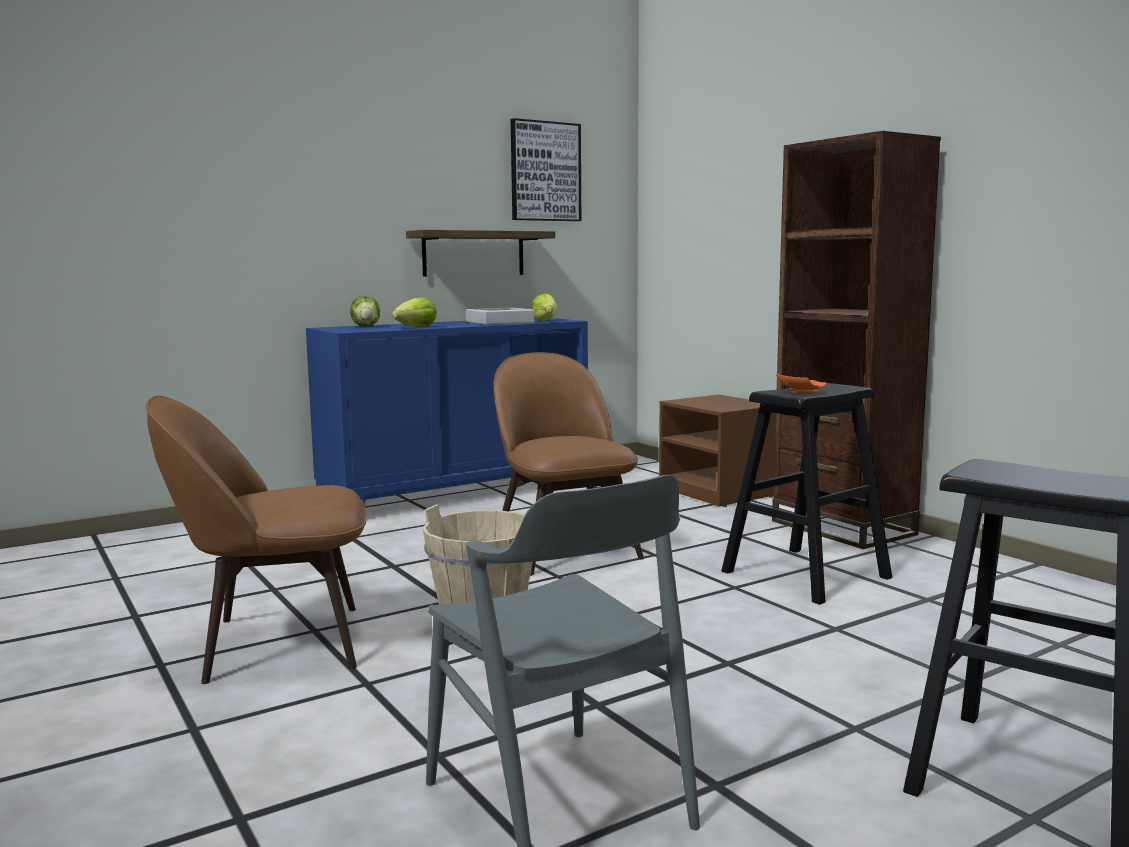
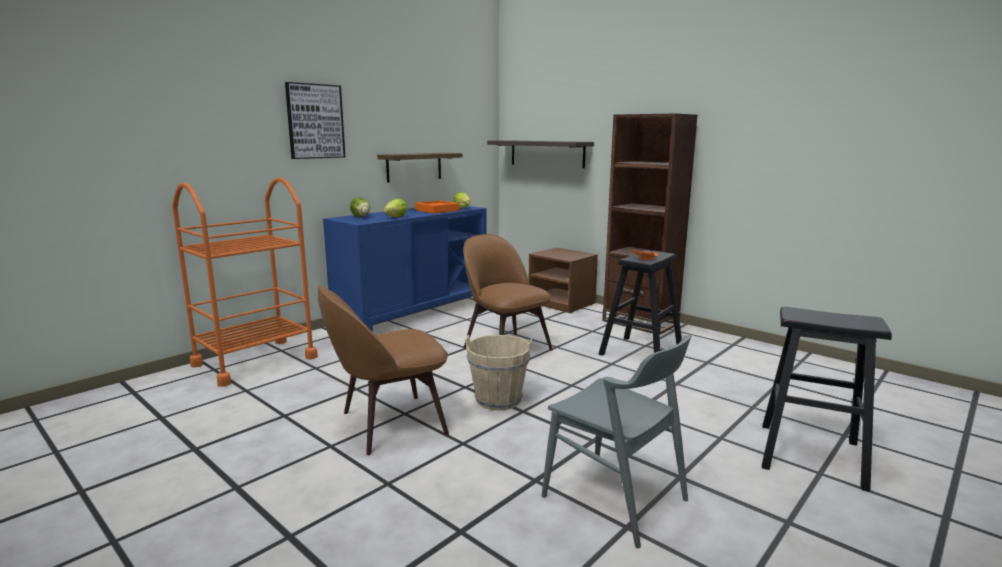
camera: 15 degrees left, 5 degrees up
grey tray [466,308,534,325] -> orange tray [415,200,459,214]
picture [511,118,581,221] -> picture moved to [285,82,345,159]
none -> orange cart [172,177,318,387]
none -> shelf [487,140,594,168]

